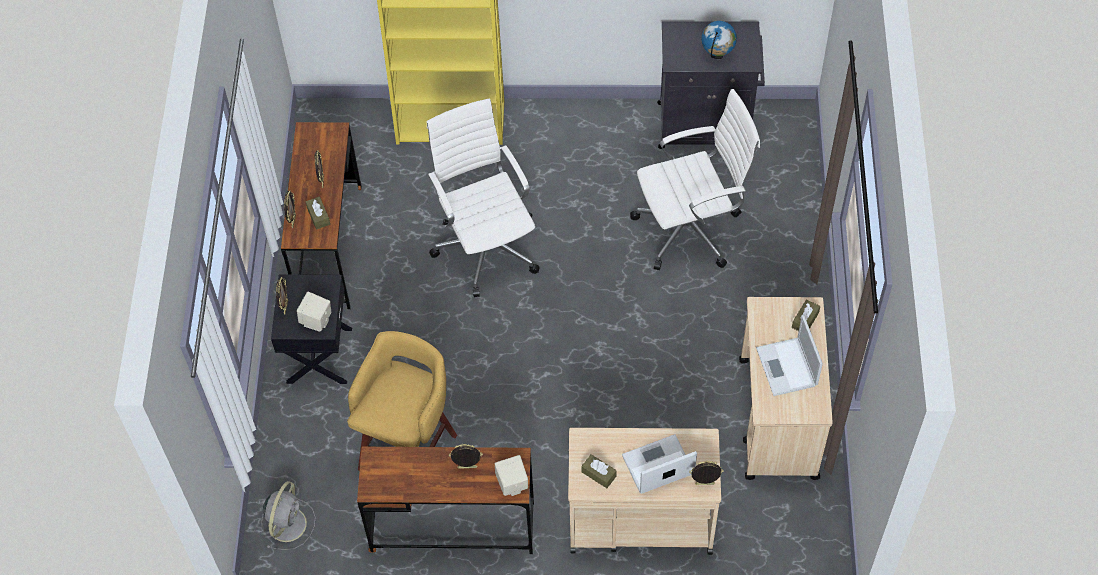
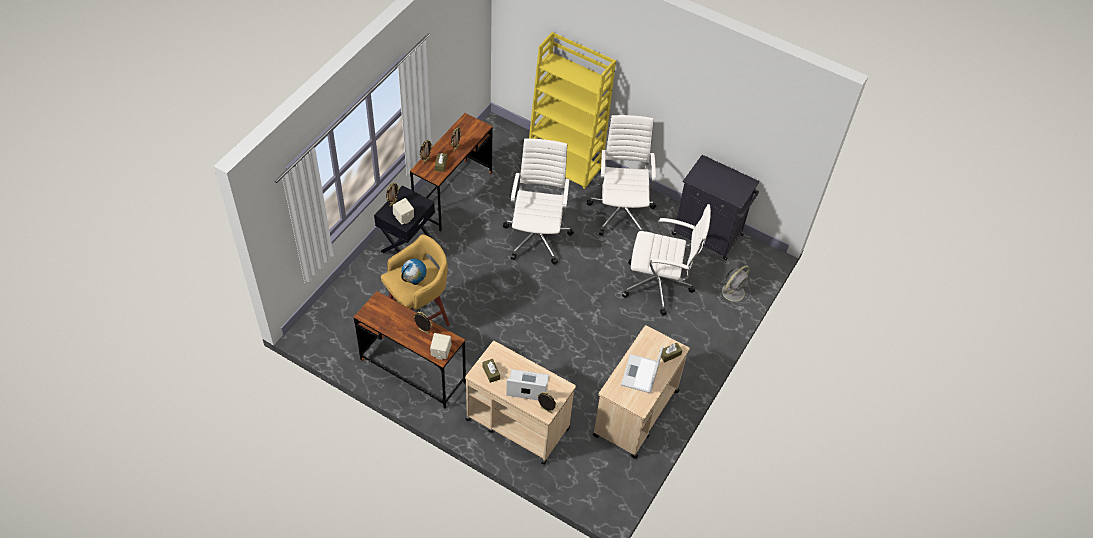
camera: 25 degrees right, 5 degrees down
grey fan [261,481,316,550] -> grey fan moved to [717,265,751,306]
globe [701,21,737,59] -> globe moved to [401,259,427,285]
none -> white office chair [587,115,656,236]

